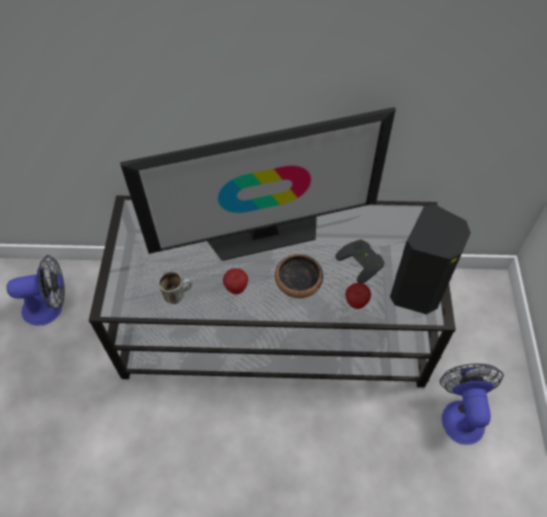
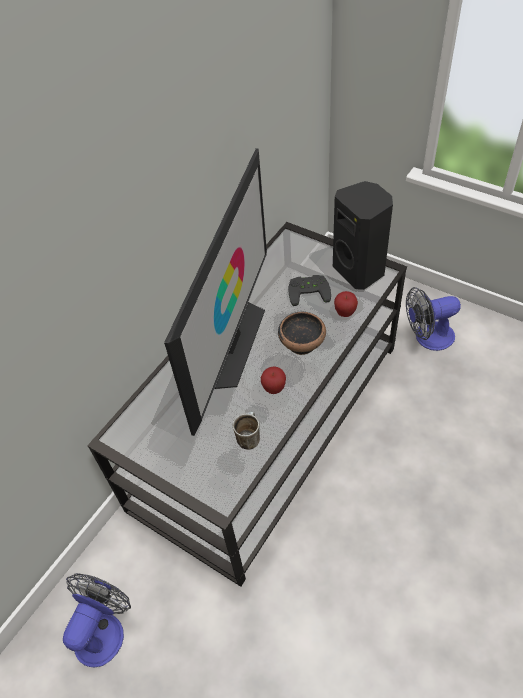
camera: 55 degrees left, 5 degrees down
fan [439,363,504,445] -> fan turned 45 degrees counterclockwise [406,287,461,351]

